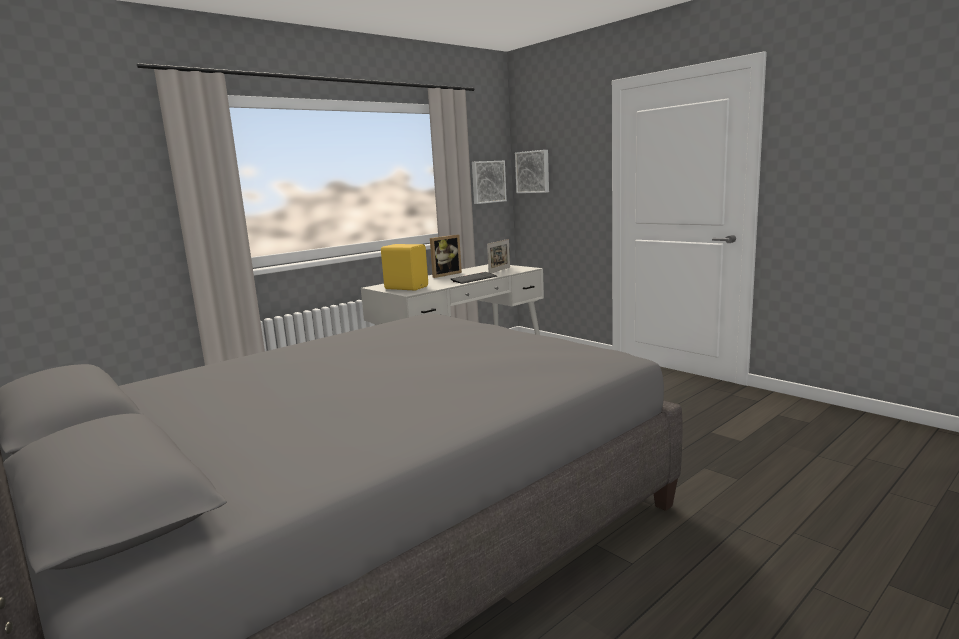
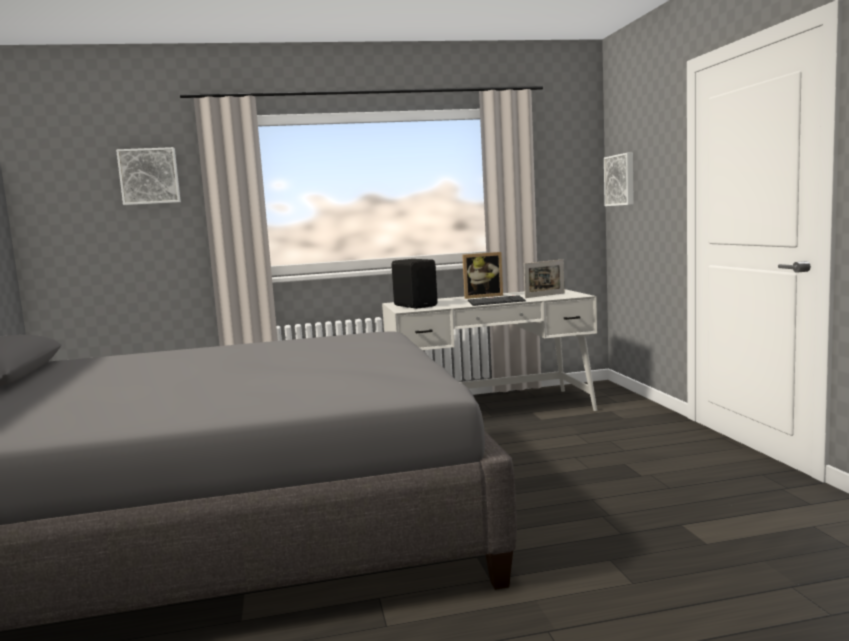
camera: 30 degrees right, 5 degrees down
yellow speaker [381,244,428,290] -> black speaker [392,259,438,309]
picture [472,161,507,204] -> picture moved to [116,147,181,205]

